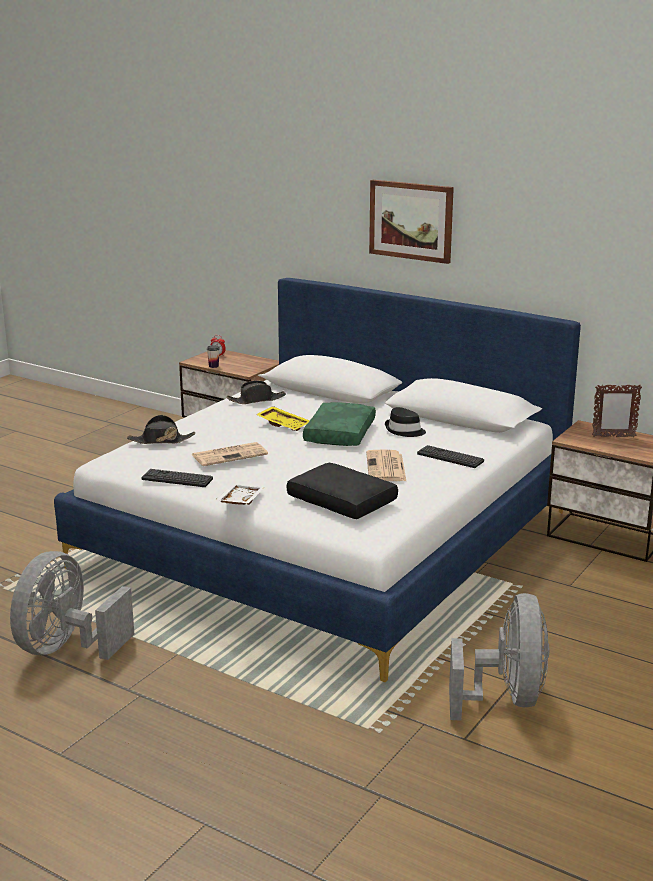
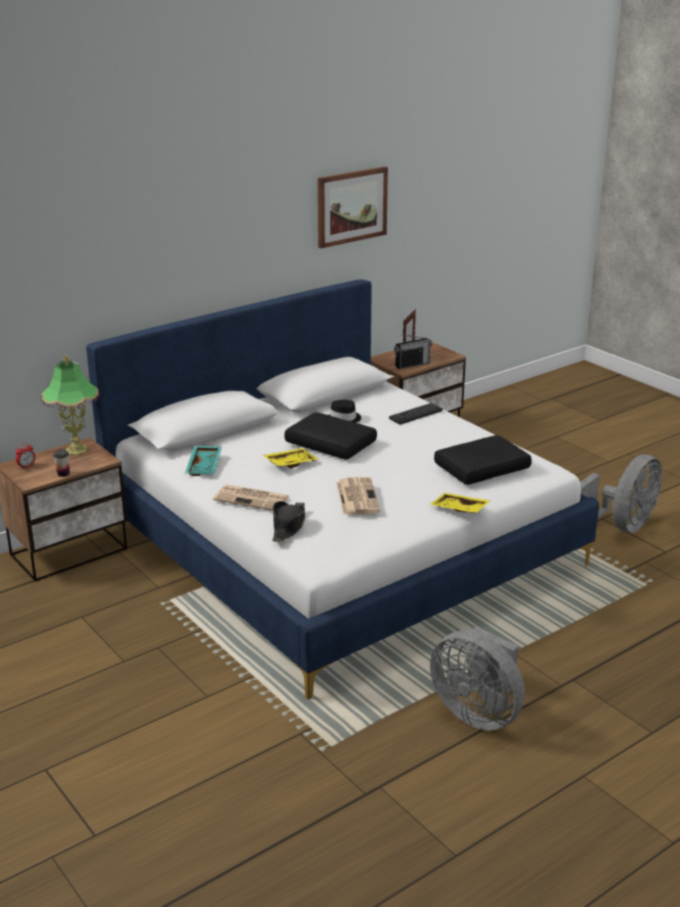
camera: 70 degrees left, 5 degrees up
keyboard [141,469,213,487] -> none
white tray [215,484,264,505] -> yellow tray [430,493,491,513]
black hat [227,381,286,404] -> turquoise tray [185,446,222,476]
green pillow [303,402,376,446] -> black pillow [284,412,377,460]
newspaper [366,449,406,481] -> newspaper moved to [213,485,289,511]
picture [369,180,454,264] -> picture moved to [318,167,388,248]
grey fan [449,593,549,721] -> grey fan turned 105 degrees clockwise [580,454,662,533]
none -> table lamp [41,355,99,455]
none -> radio [394,334,433,370]

